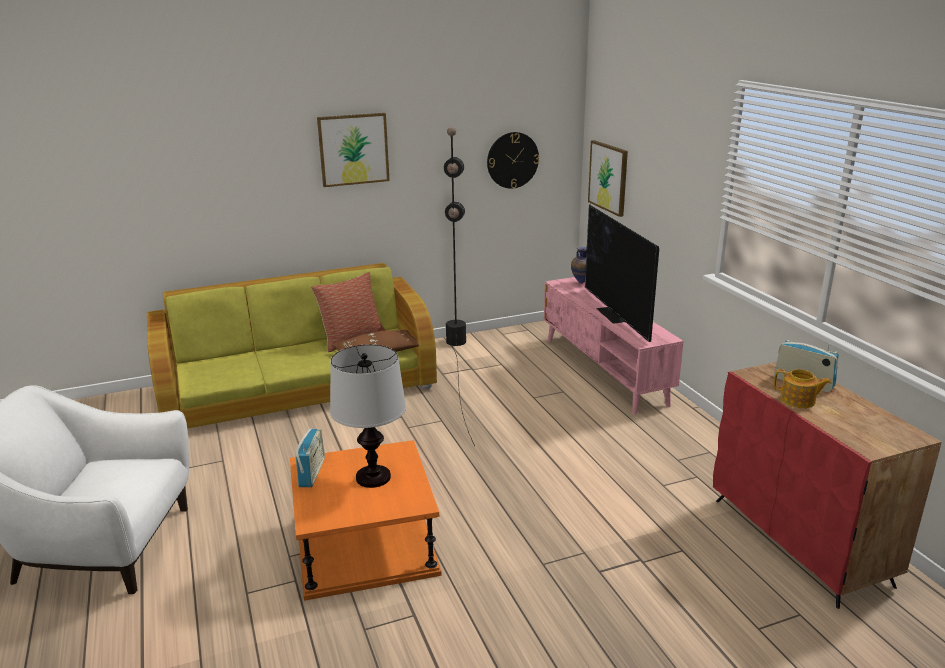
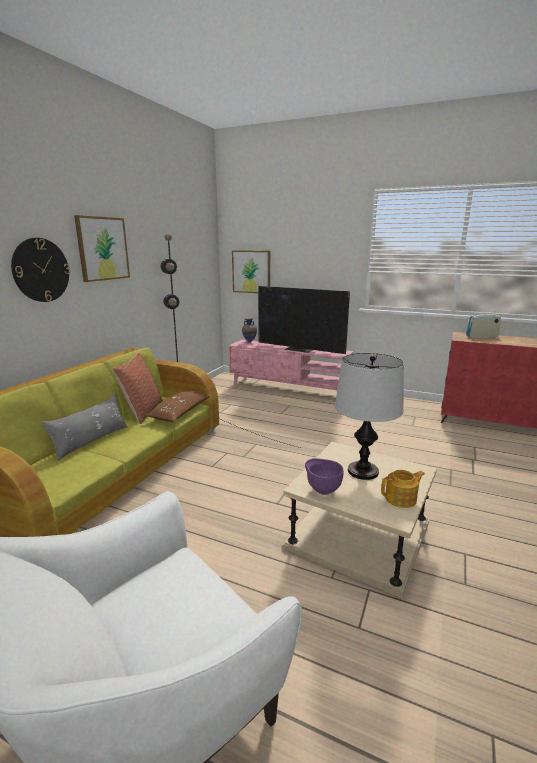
camera: 45 degrees left, 5 degrees down
orange side table [290,440,442,601] -> beige side table [283,442,437,598]
radio [295,428,325,488] -> purple bowl [305,458,344,495]
wall clock [487,132,539,189] -> wall clock moved to [11,238,70,302]
teapot [774,369,831,408] -> teapot moved to [381,470,425,508]
none -> grey pillow [42,395,127,461]

